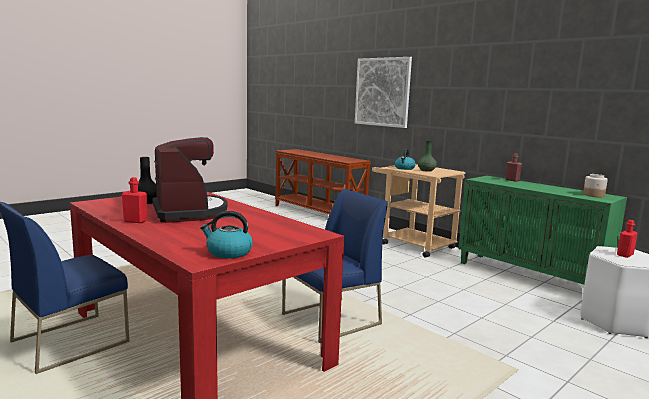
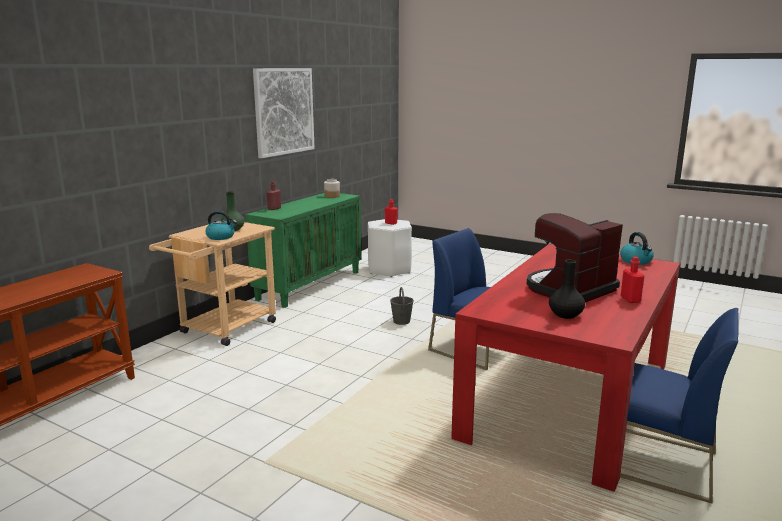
camera: 105 degrees left, 5 degrees up
picture [355,57,412,128] -> picture moved to [253,68,315,158]
none -> grey bucket [390,287,414,325]

